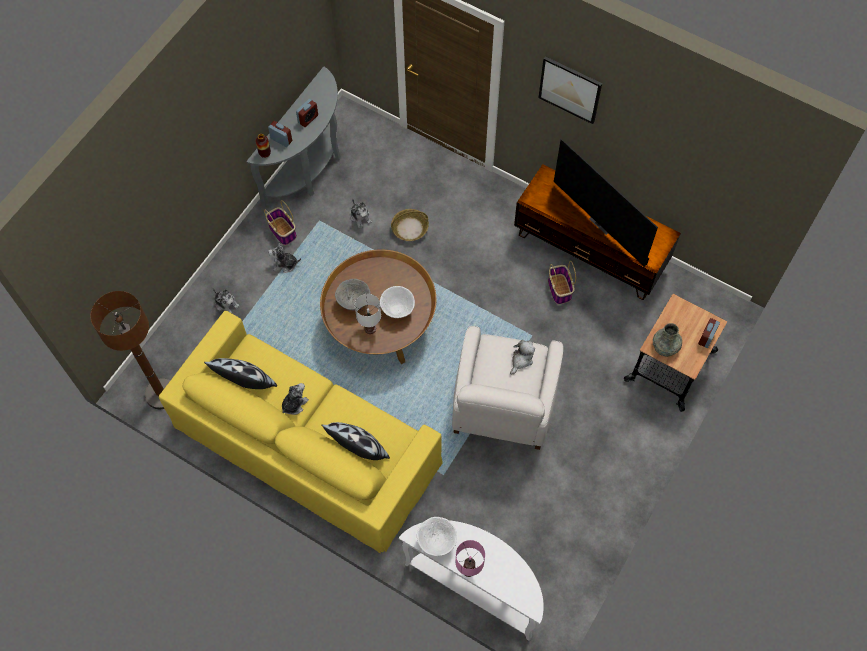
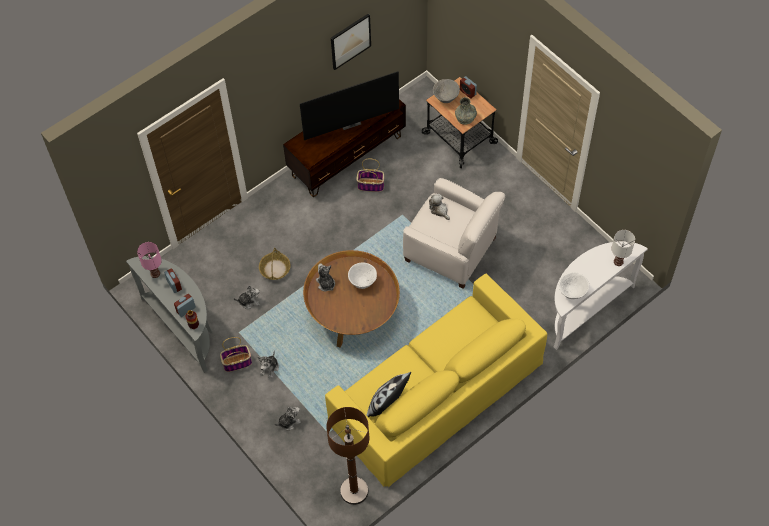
camera: 70 degrees left, 5 degrees down
plush toy [282,383,309,415] -> plush toy moved to [316,263,335,291]
pillow [322,422,390,460] -> none
grey bowl [335,279,371,310] -> grey bowl moved to [433,79,460,103]
white table lamp [355,294,381,334] -> white table lamp moved to [611,230,635,266]
pink table lamp [455,540,485,577] -> pink table lamp moved to [137,242,162,278]
picture [538,56,602,124] -> picture moved to [331,13,371,70]

